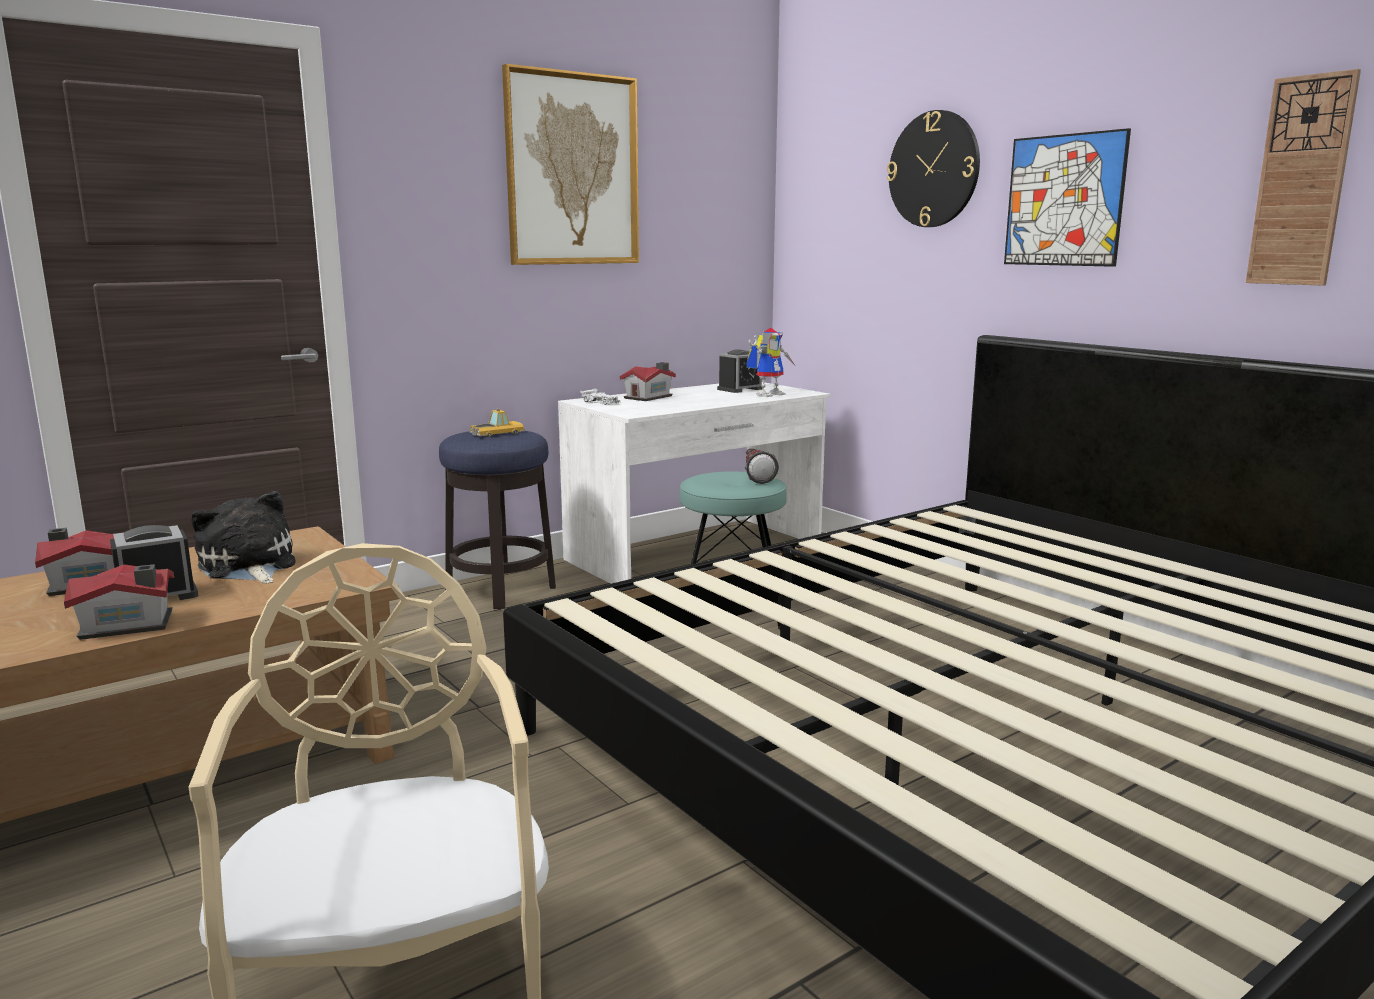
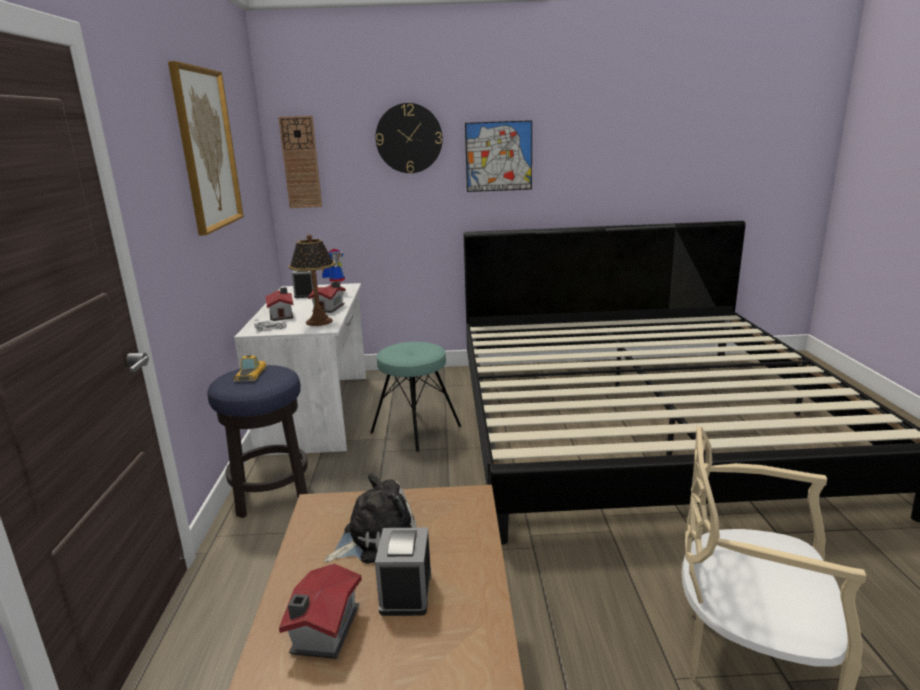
camera: 55 degrees left, 5 degrees up
toy house [64,564,174,640] -> toy house moved to [308,281,346,313]
plush toy [191,491,296,583] -> plush toy turned 150 degrees clockwise [324,473,417,564]
flashlight [745,449,779,484] -> none
wall clock [1246,69,1361,286] -> wall clock moved to [278,116,322,208]
none -> table lamp [289,234,335,326]

